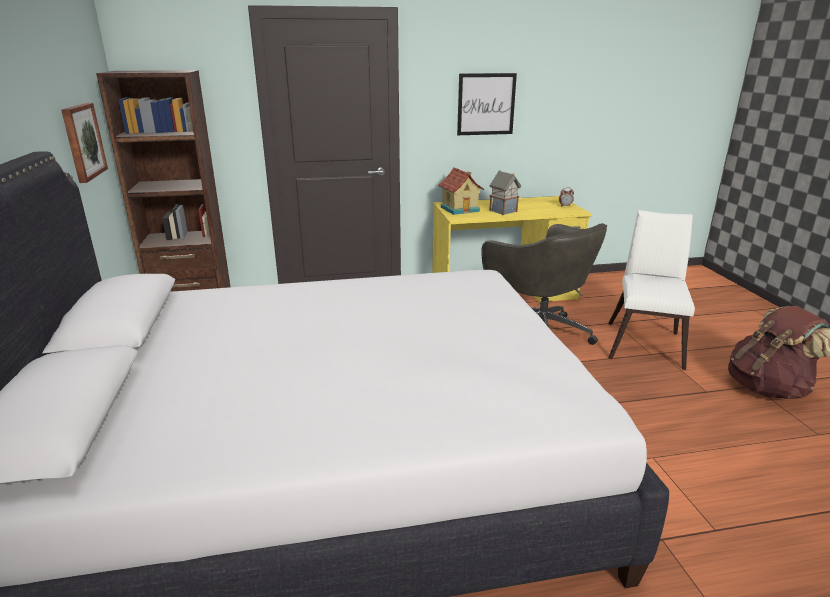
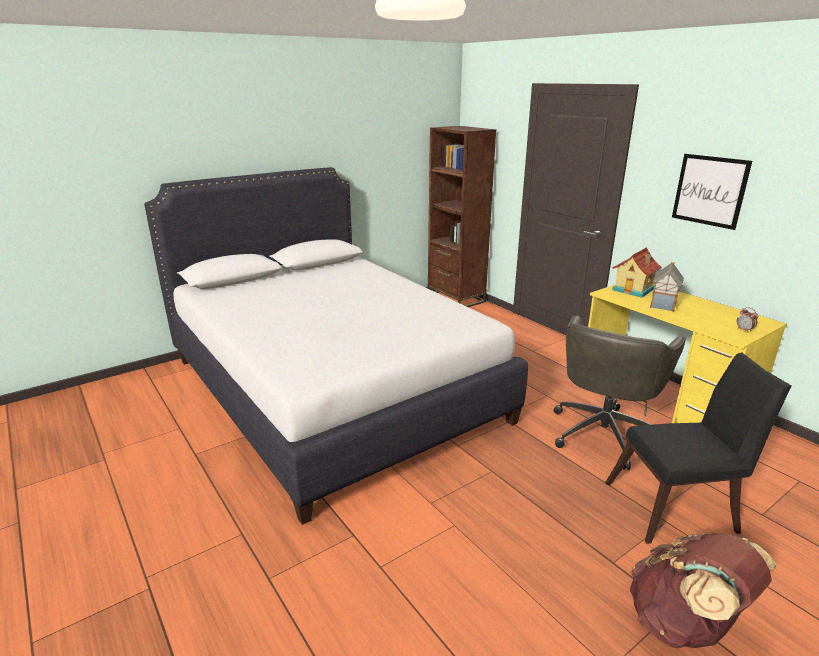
camera: 65 degrees right, 0 degrees up
picture [61,103,108,183] -> none
white chair [608,210,695,370] -> black chair [605,353,792,544]

